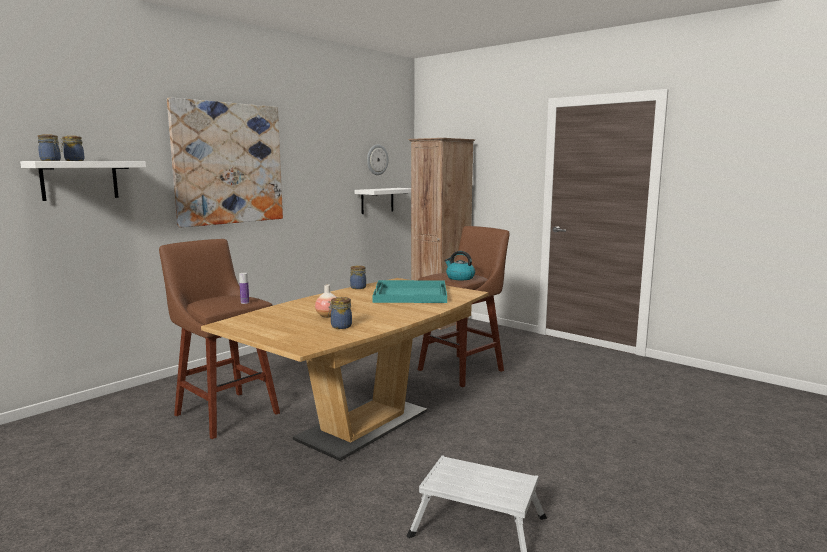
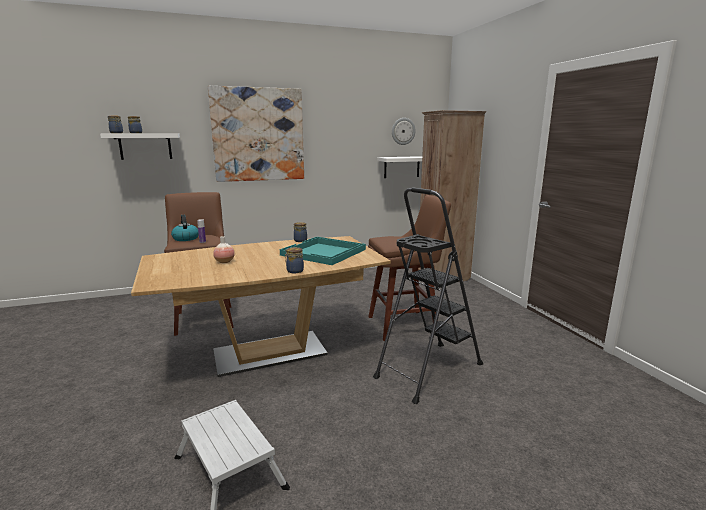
camera: 30 degrees right, 5 degrees up
jar [328,297,352,329] -> jar moved to [285,247,304,273]
kettle [444,251,475,280] -> kettle moved to [171,215,199,241]
none -> step ladder [373,187,483,404]

